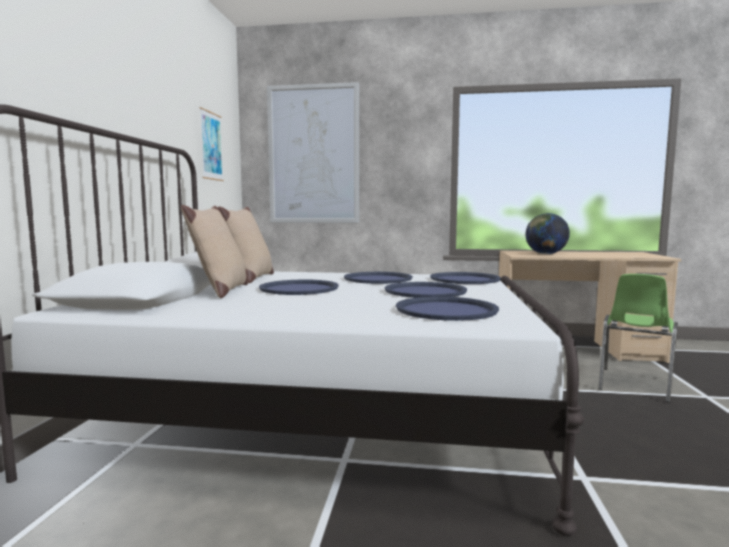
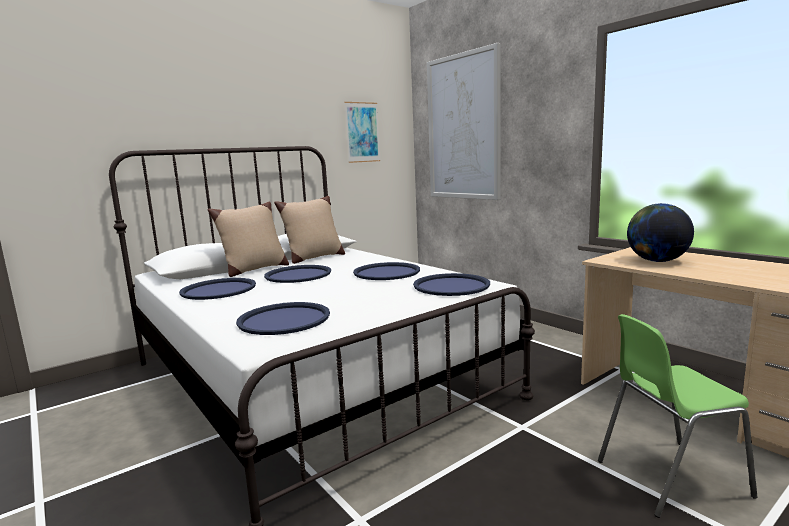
camera: 45 degrees right, 5 degrees up
blue tray [385,282,467,298] -> blue tray moved to [179,278,256,300]

